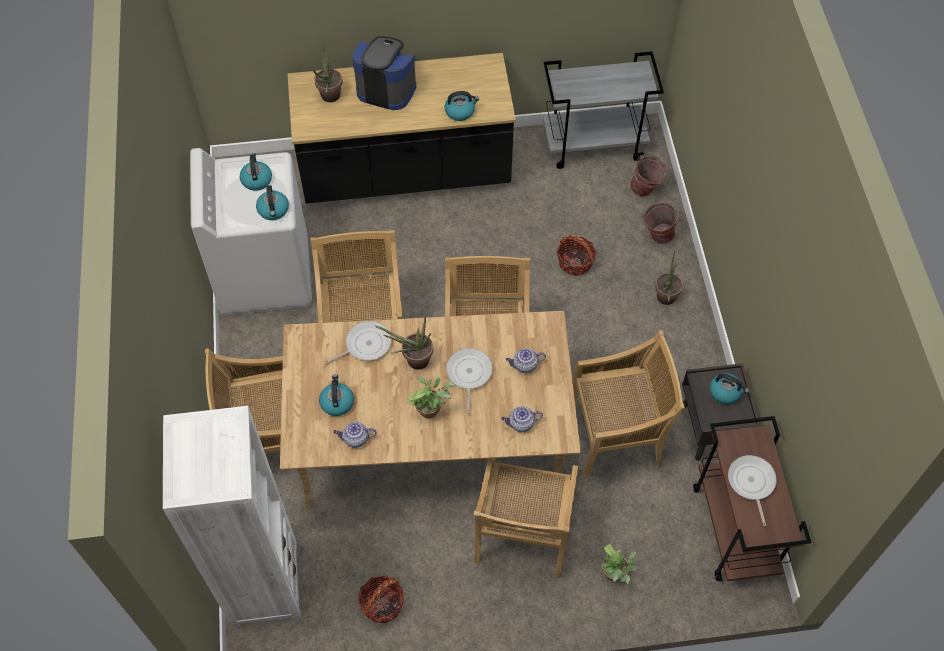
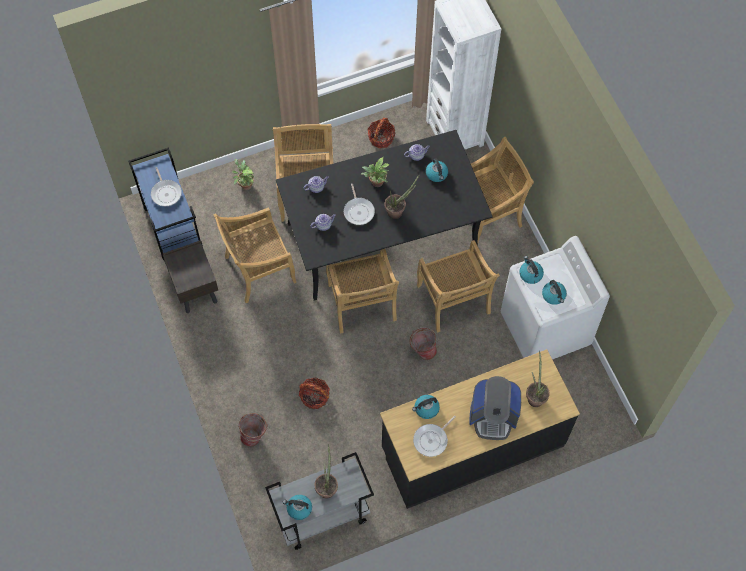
camera: 165 degrees right, 5 degrees up
beige dining table [280,311,581,510] -> black dining table [276,130,493,301]
frying pan [325,321,391,364] -> frying pan moved to [413,416,456,457]
bucket [630,154,668,197] -> bucket moved to [410,328,438,360]
potted plant [655,250,683,305] -> potted plant moved to [315,444,338,499]
brown cart [693,416,811,581] -> blue cart [128,147,203,262]
kettle [710,373,749,404] -> kettle moved to [283,495,312,520]

